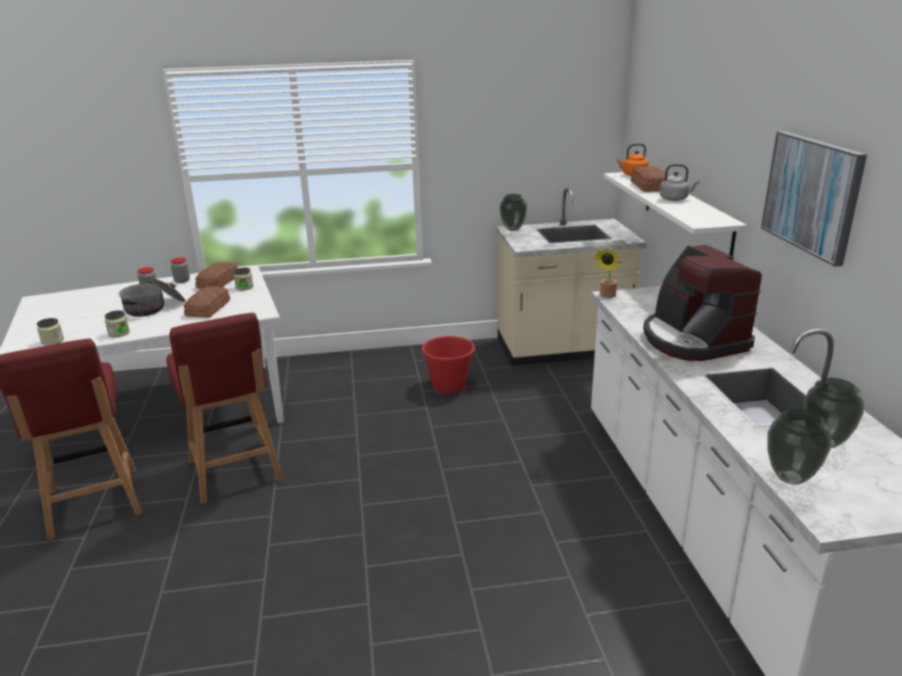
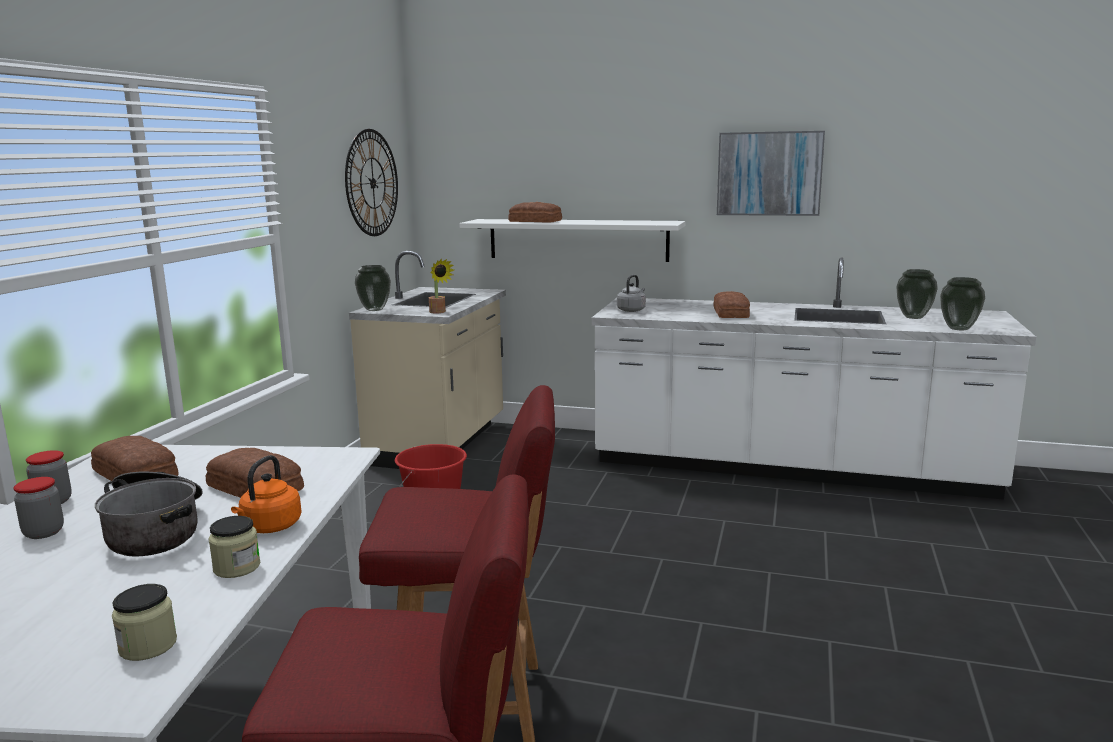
camera: 65 degrees left, 10 degrees down
jar [234,268,254,290] -> none
potted plant [593,248,620,298] -> potted plant moved to [429,259,454,313]
orange kettle [616,143,649,176] -> orange kettle moved to [231,455,302,533]
coffee machine [643,245,762,361] -> bread [714,291,750,318]
grey kettle [659,164,699,201] -> grey kettle moved to [617,275,646,312]
none -> wall clock [345,129,398,236]

